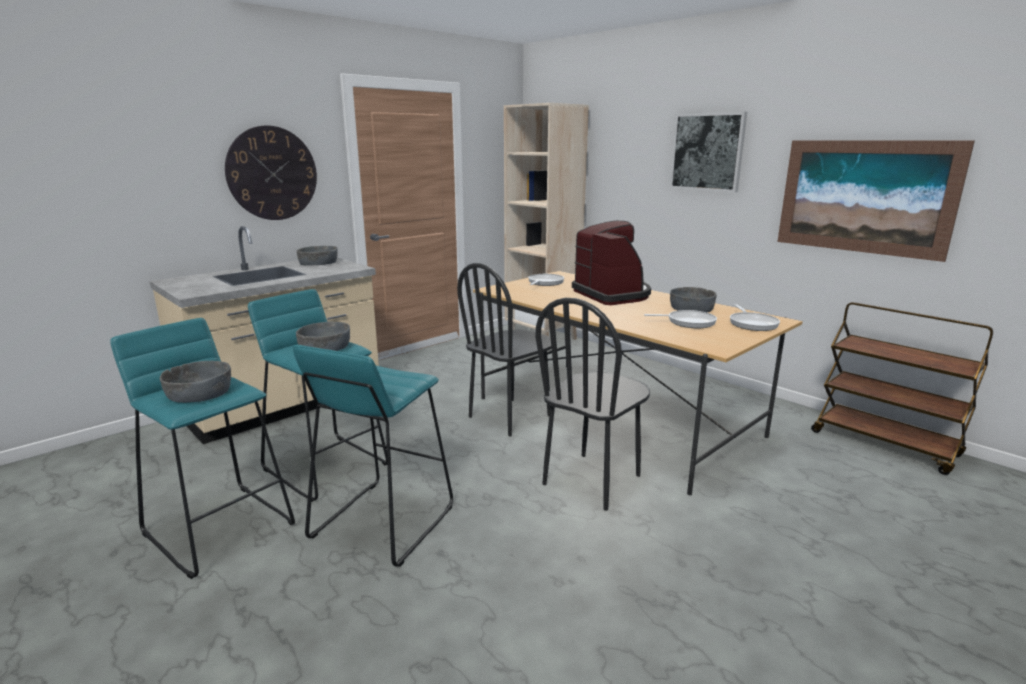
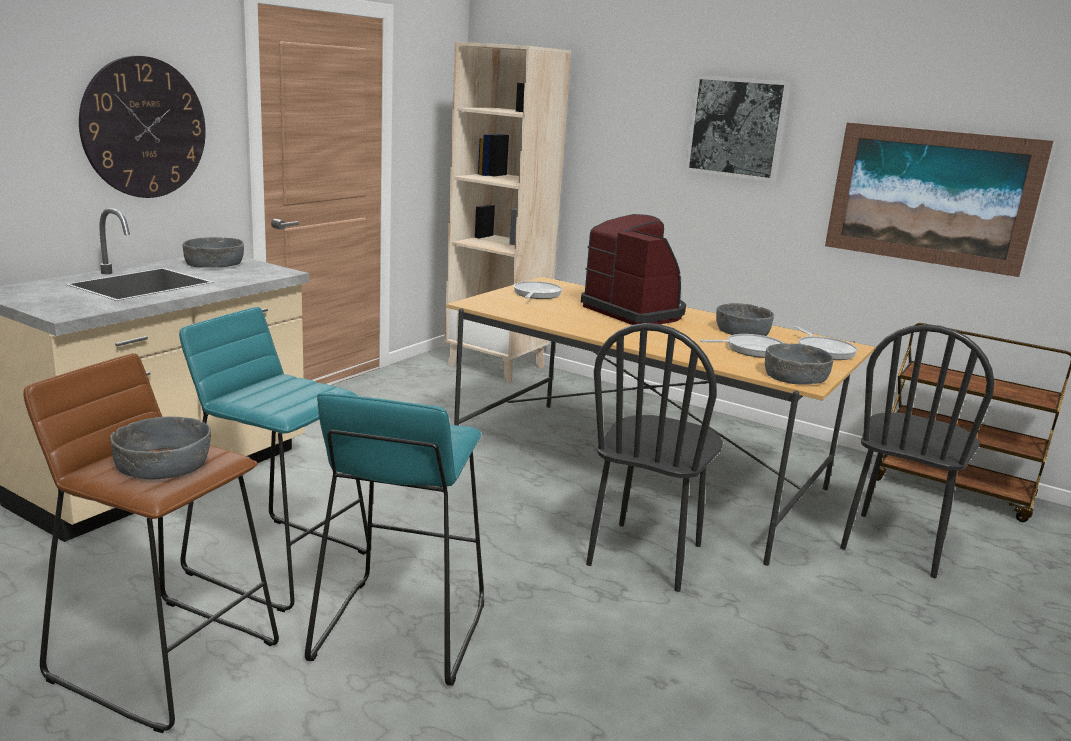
camera: 15 degrees left, 0 degrees up
turquoise stool [110,318,295,579] -> brown stool [23,353,279,733]
grey bowl [296,322,350,351] -> grey bowl moved to [765,343,834,385]
black chair [457,263,552,437] -> black chair moved to [840,324,994,578]

